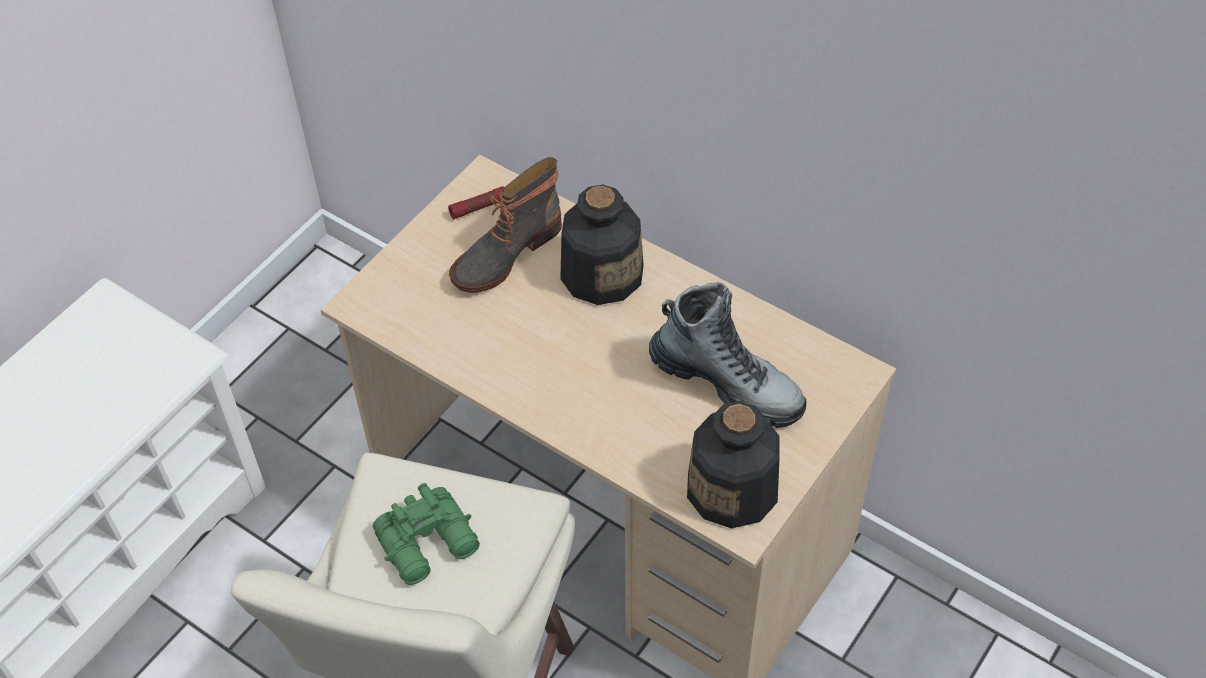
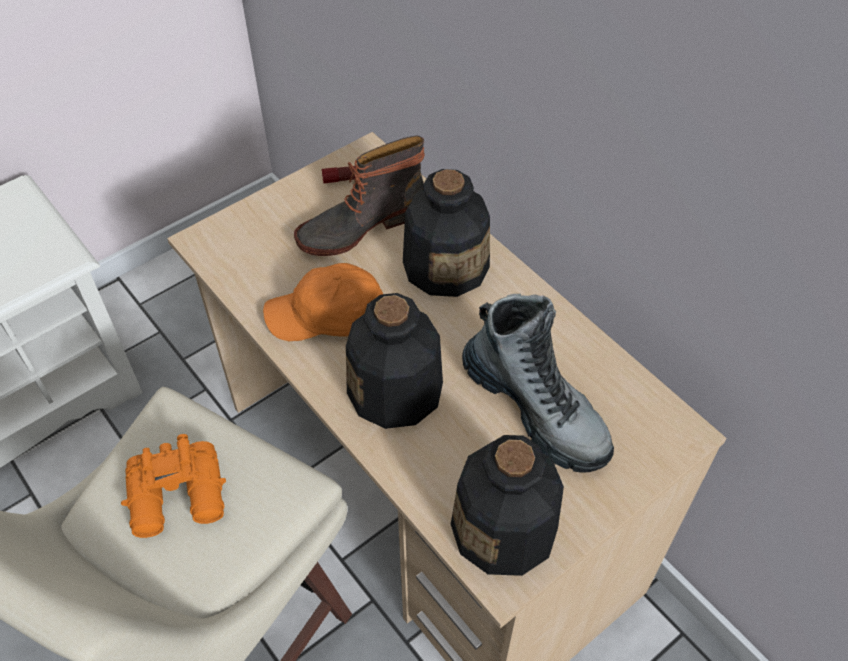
camera: 15 degrees right, 0 degrees up
green binoculars [373,483,480,585] -> orange binoculars [121,434,226,538]
none -> orange cap [263,263,383,341]
none -> bottle [346,293,443,429]

